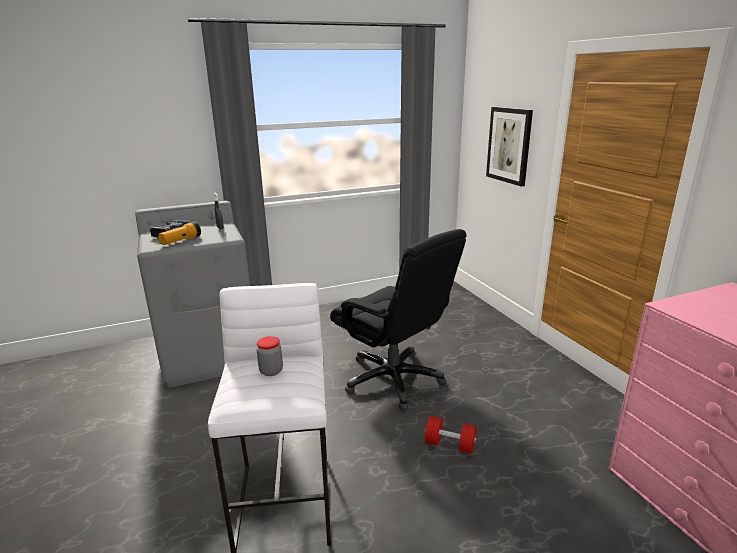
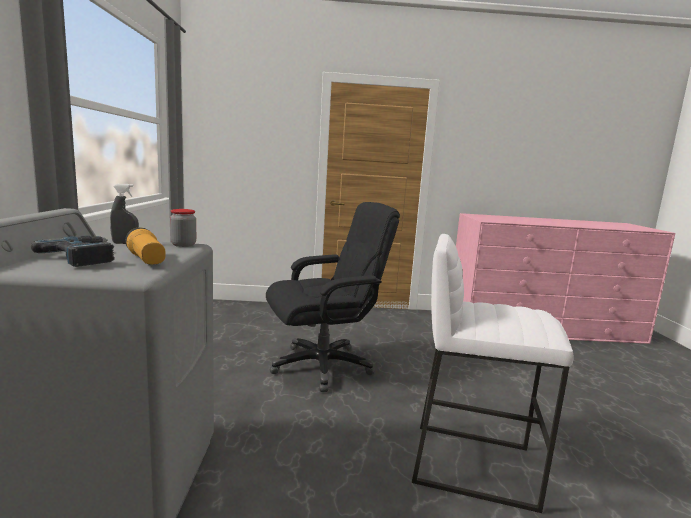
camera: 70 degrees left, 10 degrees down
jar [257,336,283,376] -> jar moved to [170,209,196,247]
red dumbbell [425,416,476,454] -> none
picture [486,107,533,187] -> none

